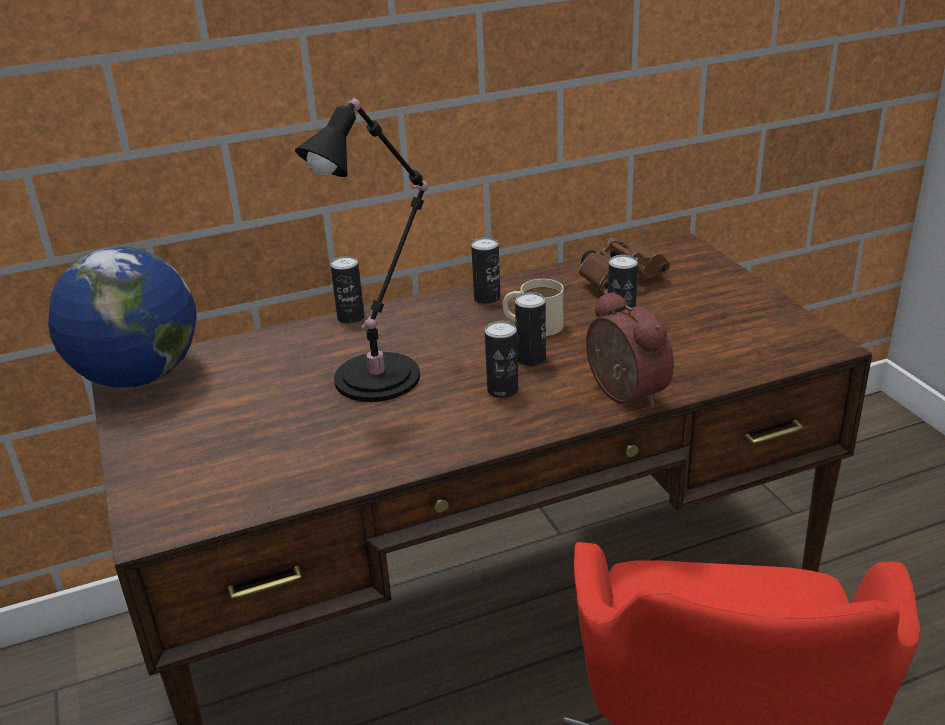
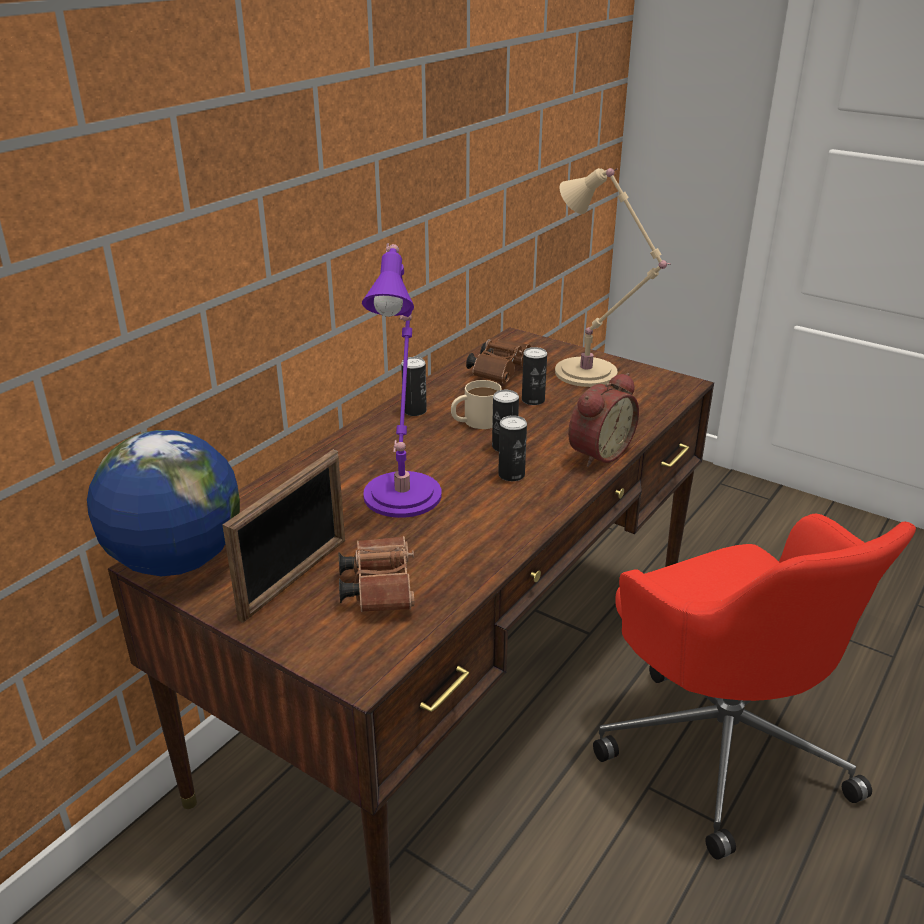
camera: 35 degrees left, 0 degrees up
black table lamp [295,97,428,402] -> purple table lamp [362,243,441,518]
can [330,256,365,324] -> none
alarm clock [586,291,674,408] -> alarm clock turned 105 degrees clockwise [568,373,639,467]
none -> picture frame [222,450,345,623]
none -> brown binoculars [339,536,415,612]
none -> beige table lamp [555,168,670,387]

